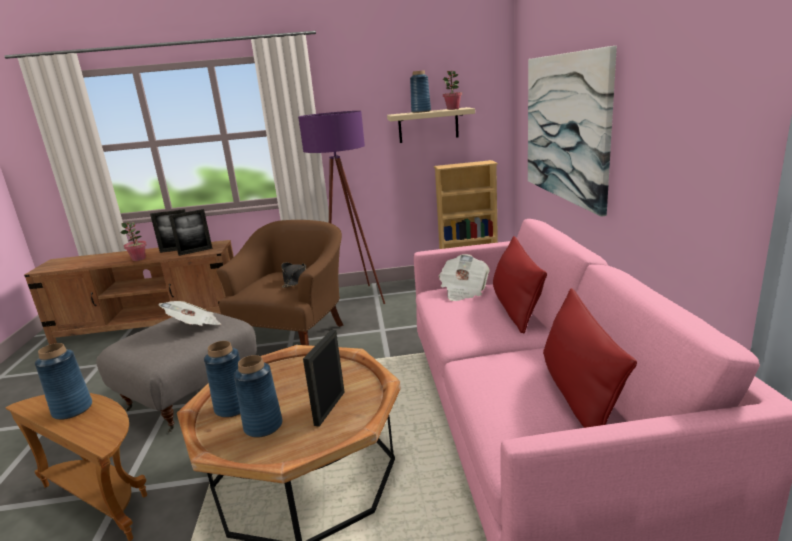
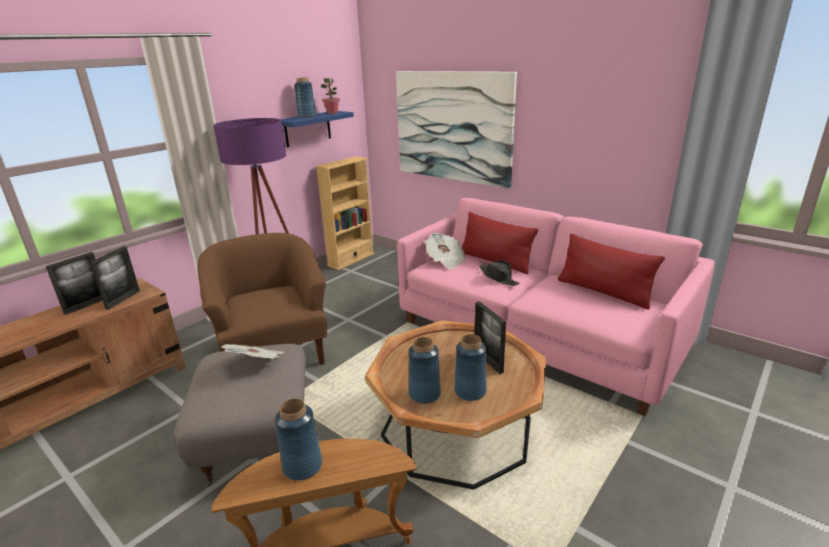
camera: 45 degrees left, 5 degrees up
potted plant [120,222,147,261] -> none
black hat [281,262,306,288] -> black hat moved to [479,260,519,286]
beige shelf [387,107,475,143] -> blue shelf [280,111,354,147]

